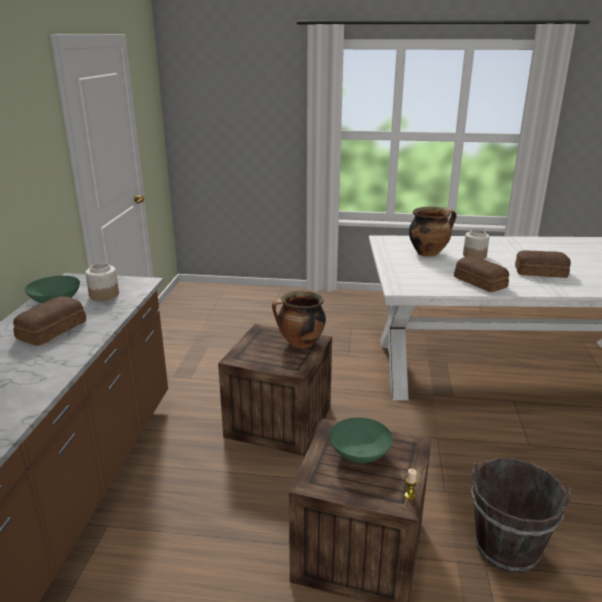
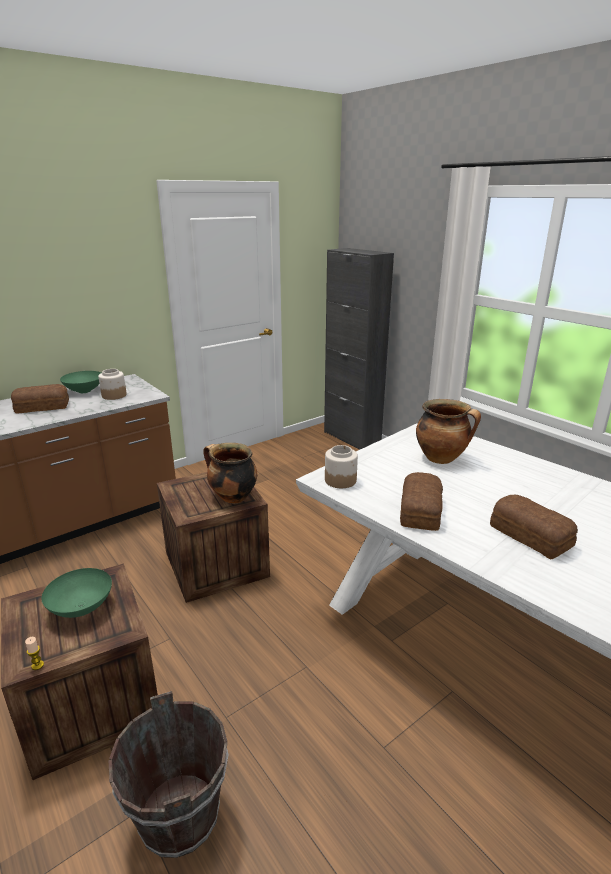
camera: 45 degrees right, 0 degrees up
jar [463,229,489,259] -> jar moved to [325,445,358,488]
none -> black cabinet [324,248,394,449]

